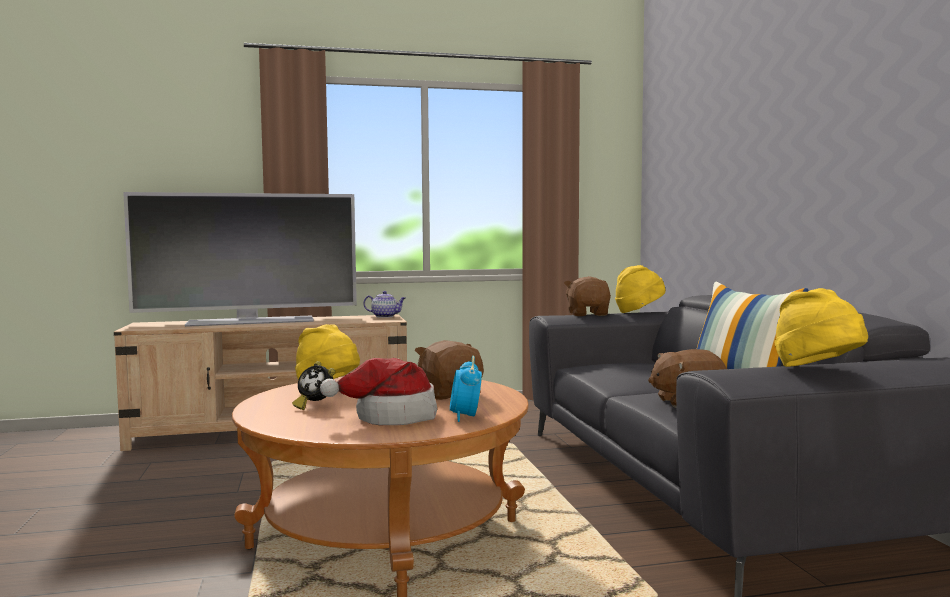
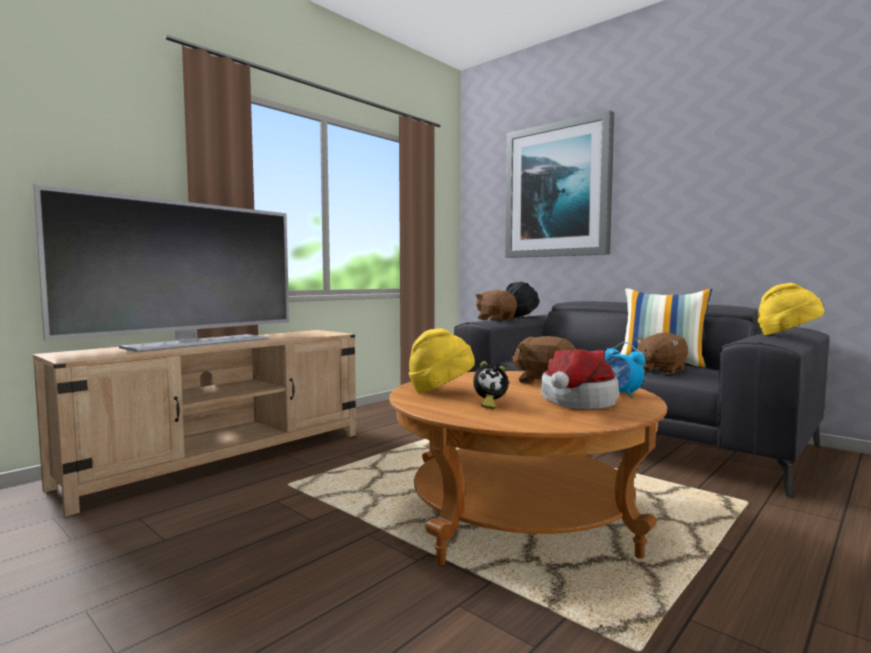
camera: 35 degrees left, 0 degrees up
teapot [364,291,406,318] -> none
yellow hat [615,265,665,313] -> black hat [506,282,539,318]
none -> picture [505,110,614,258]

